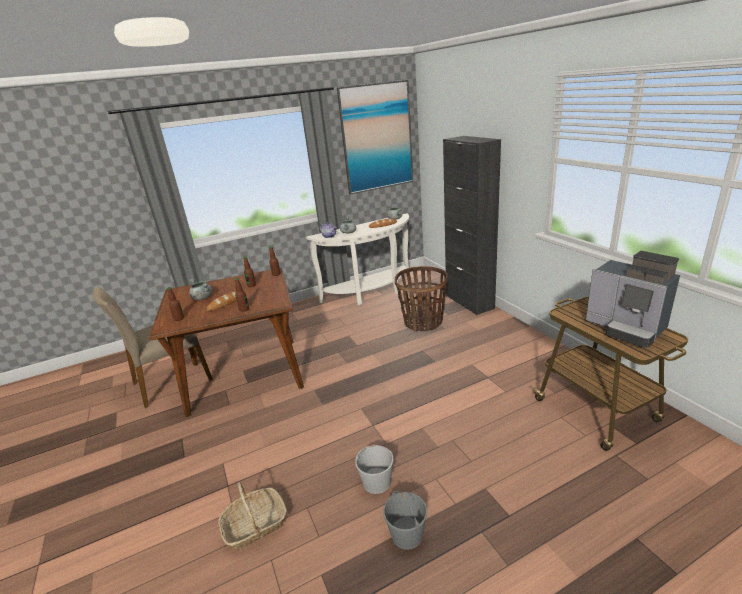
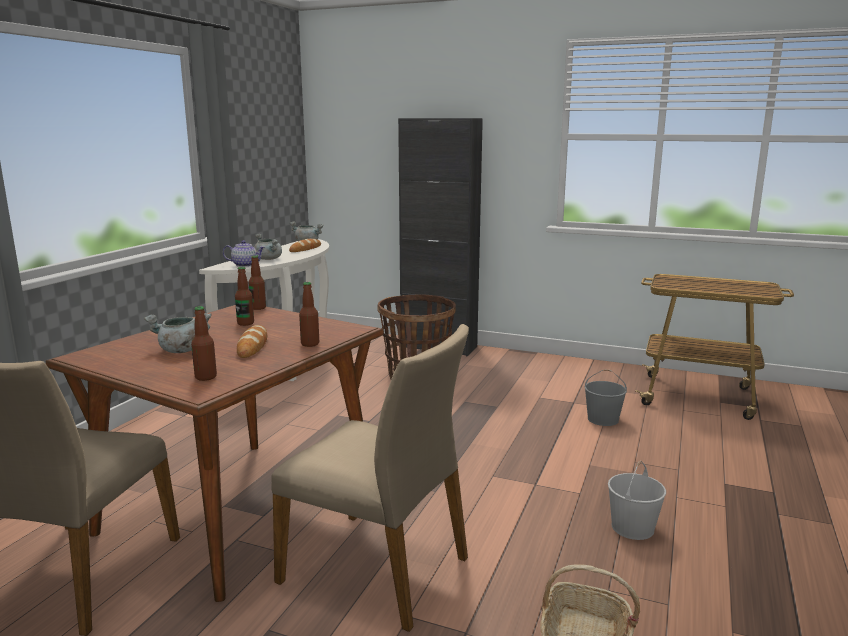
camera: 45 degrees left, 10 degrees down
picture [337,80,413,195] -> none
grey bucket [383,491,427,550] -> grey bucket moved to [585,369,627,426]
coffee machine [586,251,680,348] -> none
none -> beige chair [271,324,469,632]

